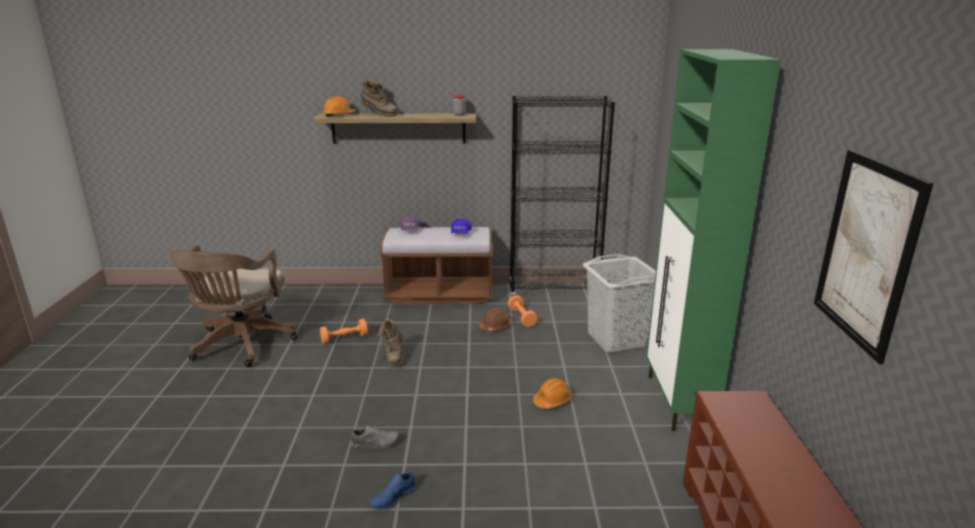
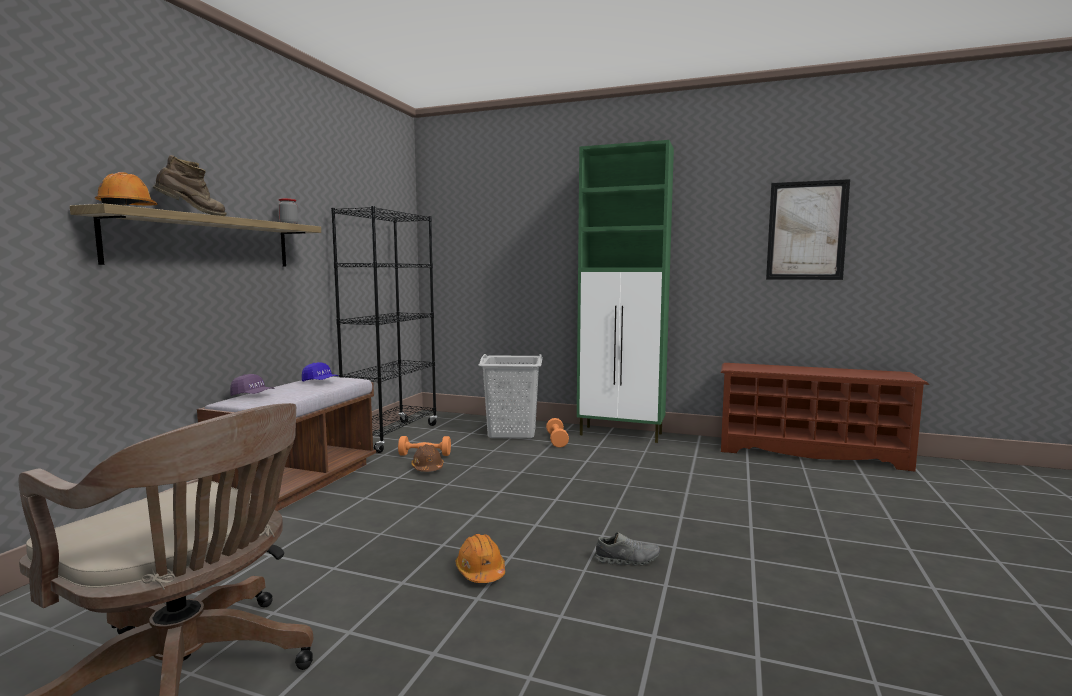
camera: 70 degrees left, 15 degrees down
orange dumbbell [320,319,368,344] -> orange dumbbell moved to [546,418,569,448]
grey shoe [350,426,399,449] -> grey shoe turned 75 degrees clockwise [595,532,660,566]
blue shoe [369,470,417,510] -> none
brown boot [378,319,404,367] -> none
orange hard hat [533,378,571,409] -> orange hard hat moved to [456,534,505,583]

